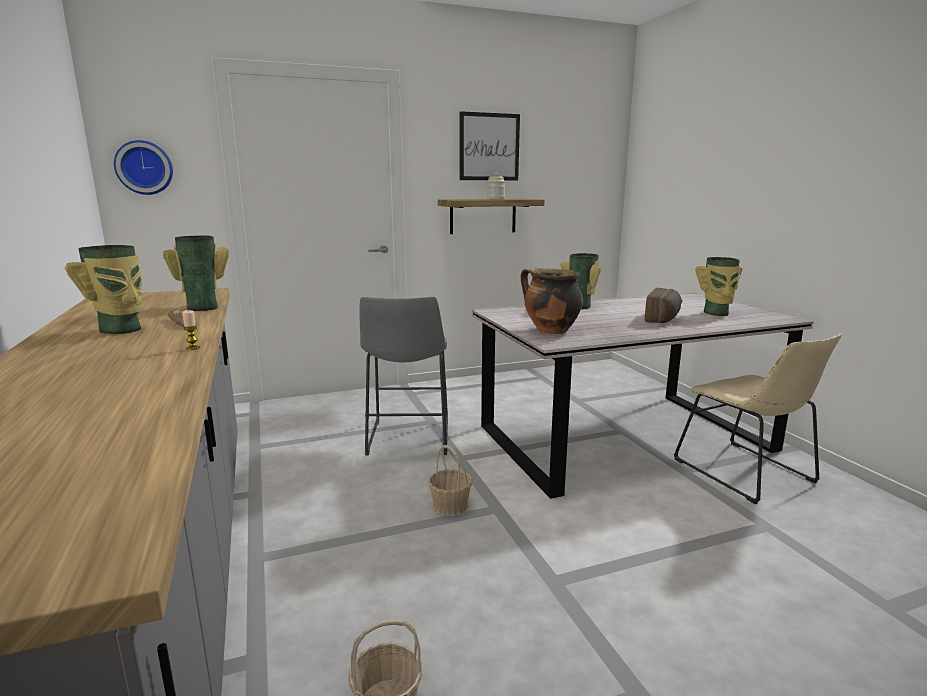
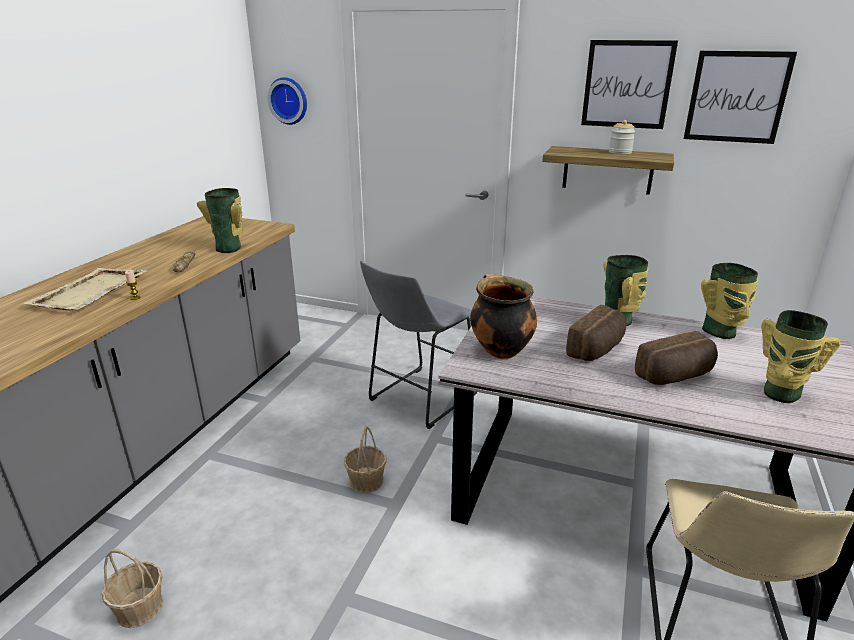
camera: 40 degrees right, 10 degrees up
vase [65,245,143,334] -> vase moved to [701,263,758,339]
none -> beige tray [22,268,148,310]
none -> bread [566,305,627,361]
none -> picture [684,51,797,144]

